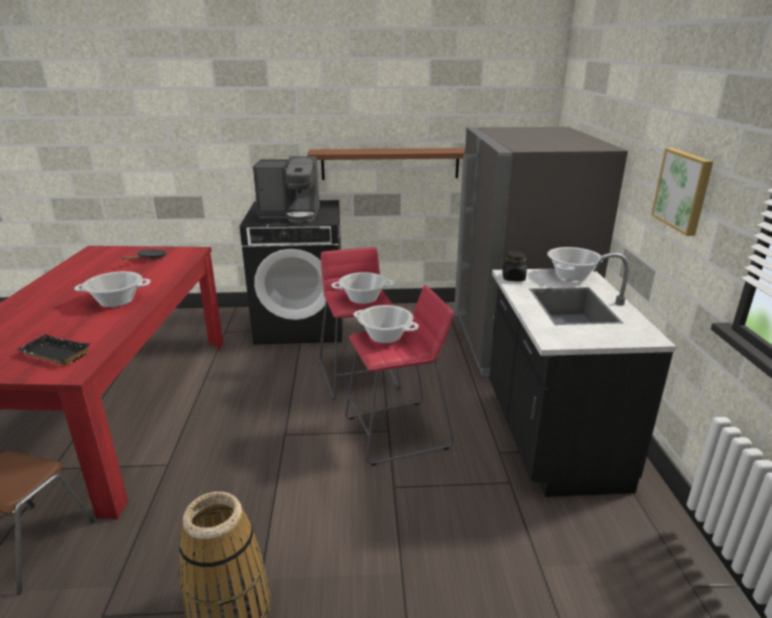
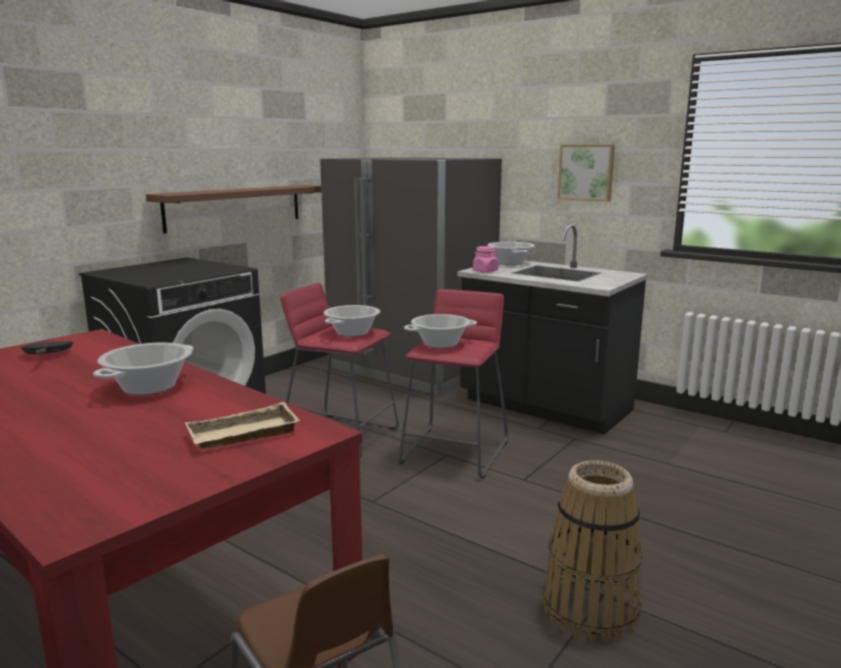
camera: 50 degrees left, 10 degrees down
black tray [17,334,91,365] -> beige tray [185,402,300,449]
coffee machine [253,156,320,223] -> none
black jar [502,251,527,281] -> pink jar [473,246,498,273]

